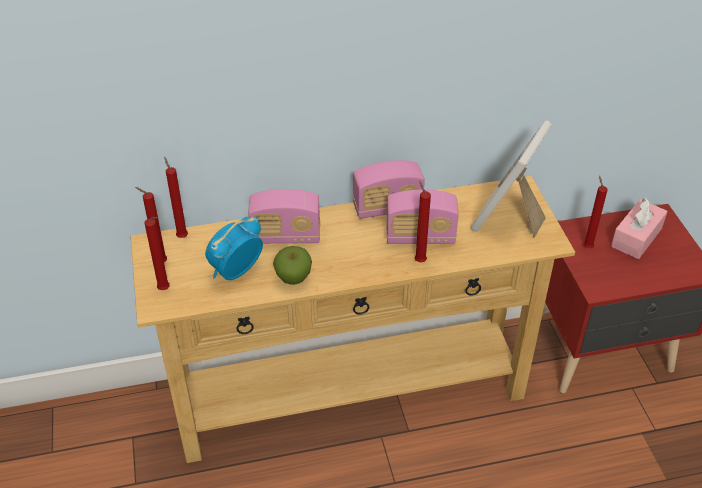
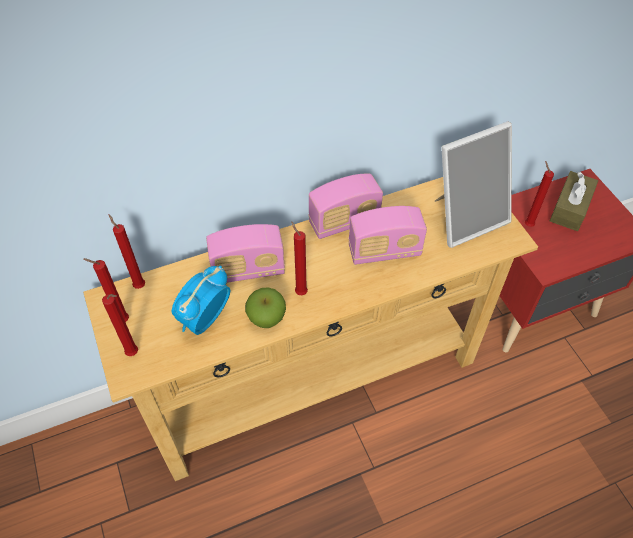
camera: 10 degrees left, 10 degrees up
red candle [415,180,431,262] -> red candle moved to [291,221,308,295]
picture frame [471,120,552,238] -> picture frame turned 135 degrees counterclockwise [435,122,512,248]
pink tissue box [611,198,668,259] -> brown tissue box [550,171,598,231]

